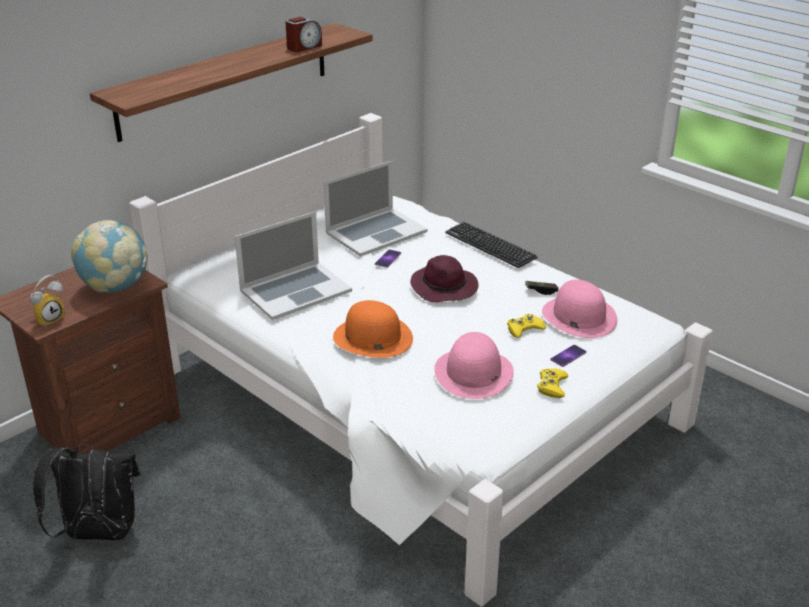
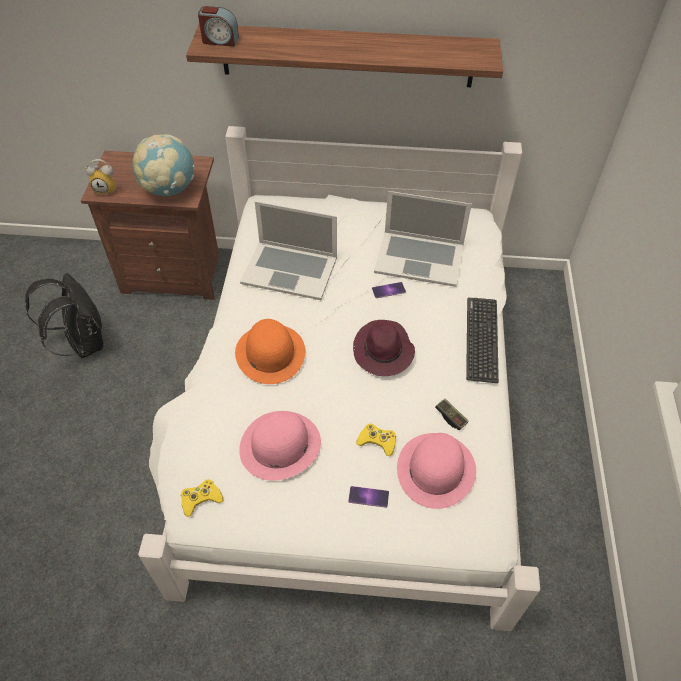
camera: 50 degrees right, 20 degrees up
alarm clock [285,17,322,52] -> alarm clock moved to [198,6,239,47]
yellow game controller [537,368,568,398] -> yellow game controller moved to [181,479,223,517]

